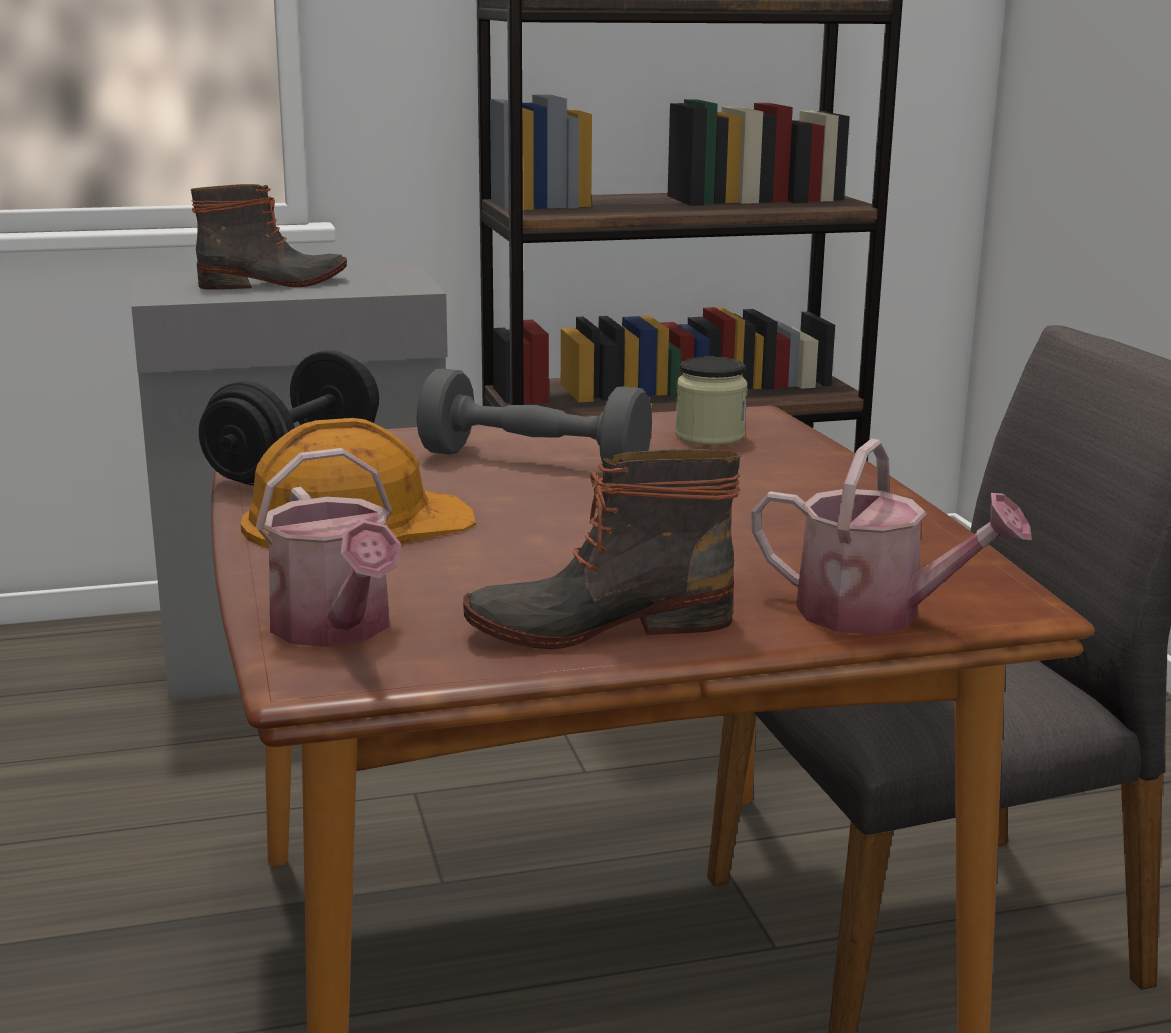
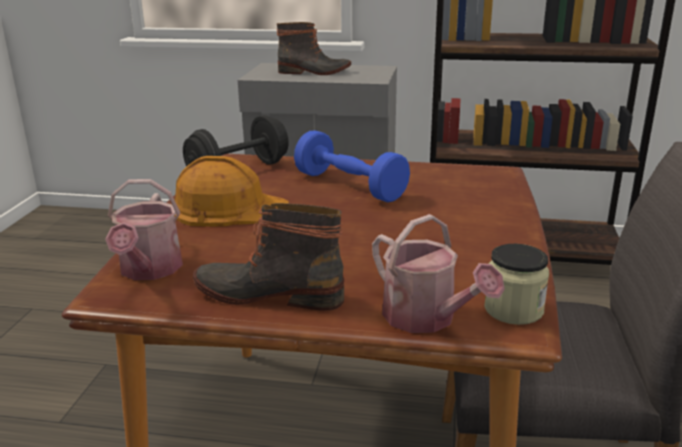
camera: 25 degrees right, 5 degrees up
grey dumbbell [416,369,652,462] -> blue dumbbell [294,131,410,202]
jar [675,357,747,446] -> jar moved to [484,244,549,325]

